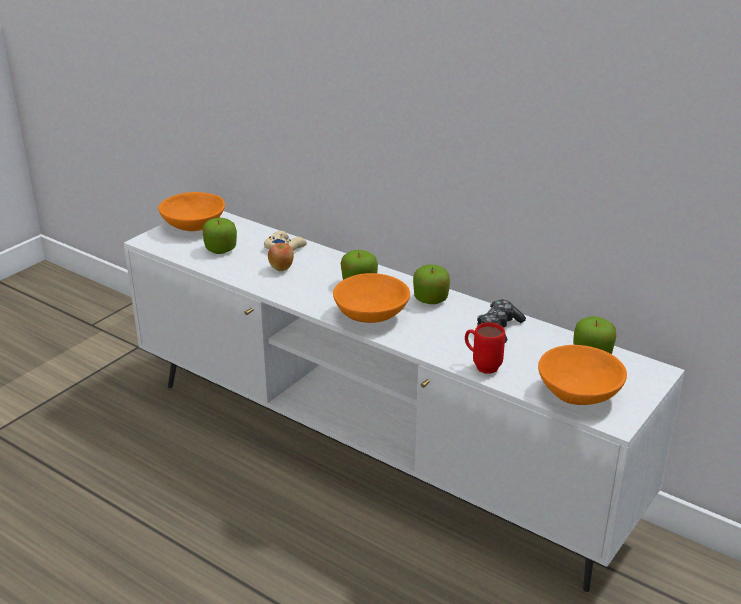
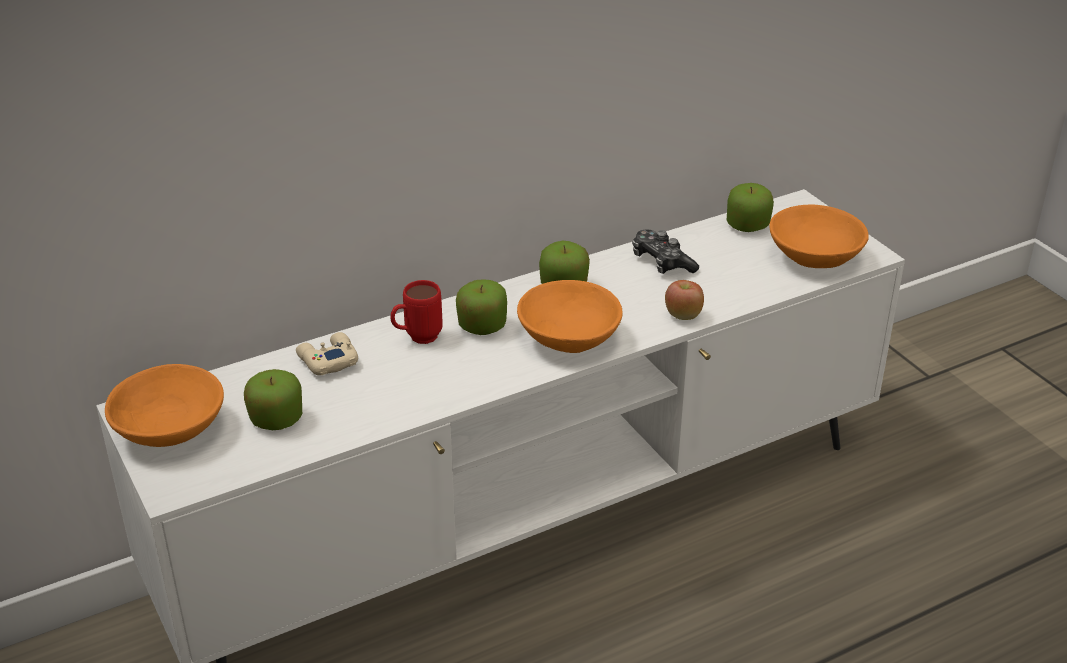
camera: 65 degrees left, 5 degrees up
apple [268,243,294,271] -> apple moved to [665,280,704,320]
red mug [465,322,505,374] -> red mug moved to [390,280,443,344]

